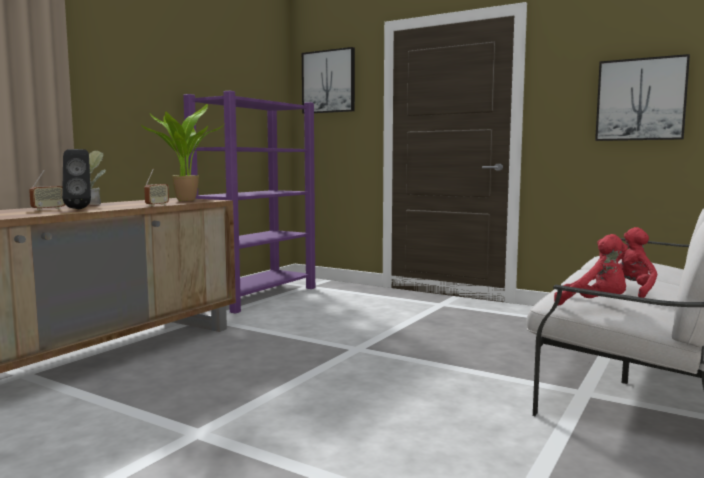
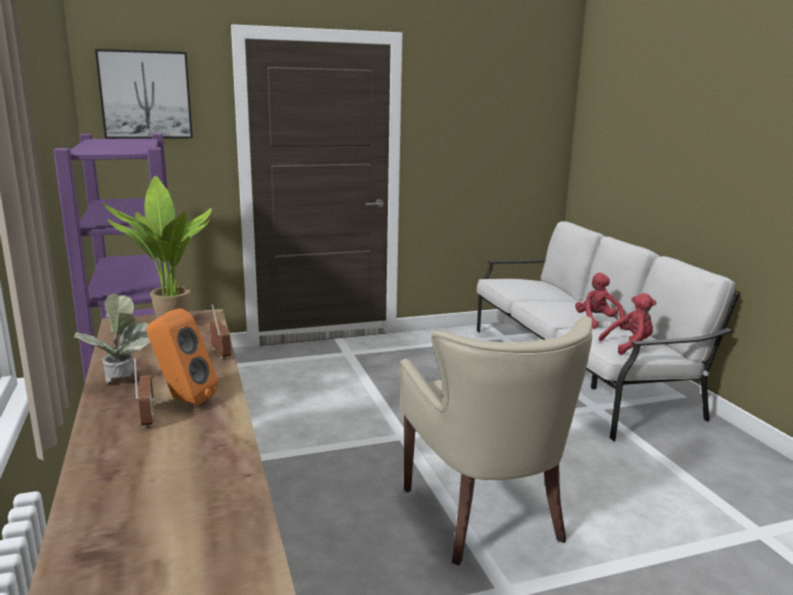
camera: 50 degrees left, 10 degrees up
black speaker [62,149,91,209] -> orange speaker [146,308,218,405]
picture [595,54,690,141] -> none
none -> beige armchair [400,316,592,566]

